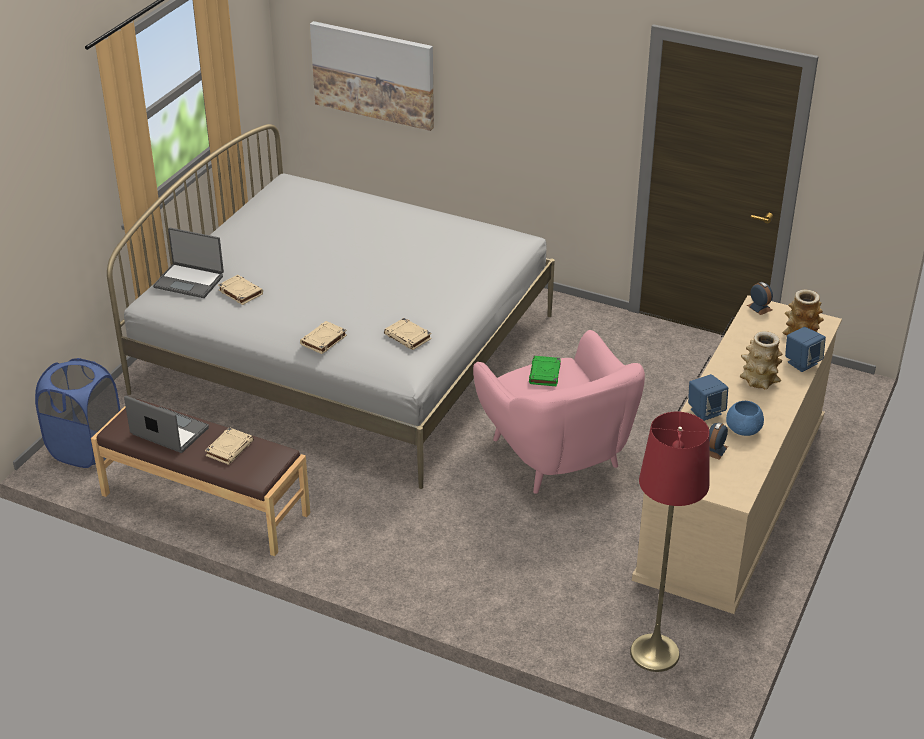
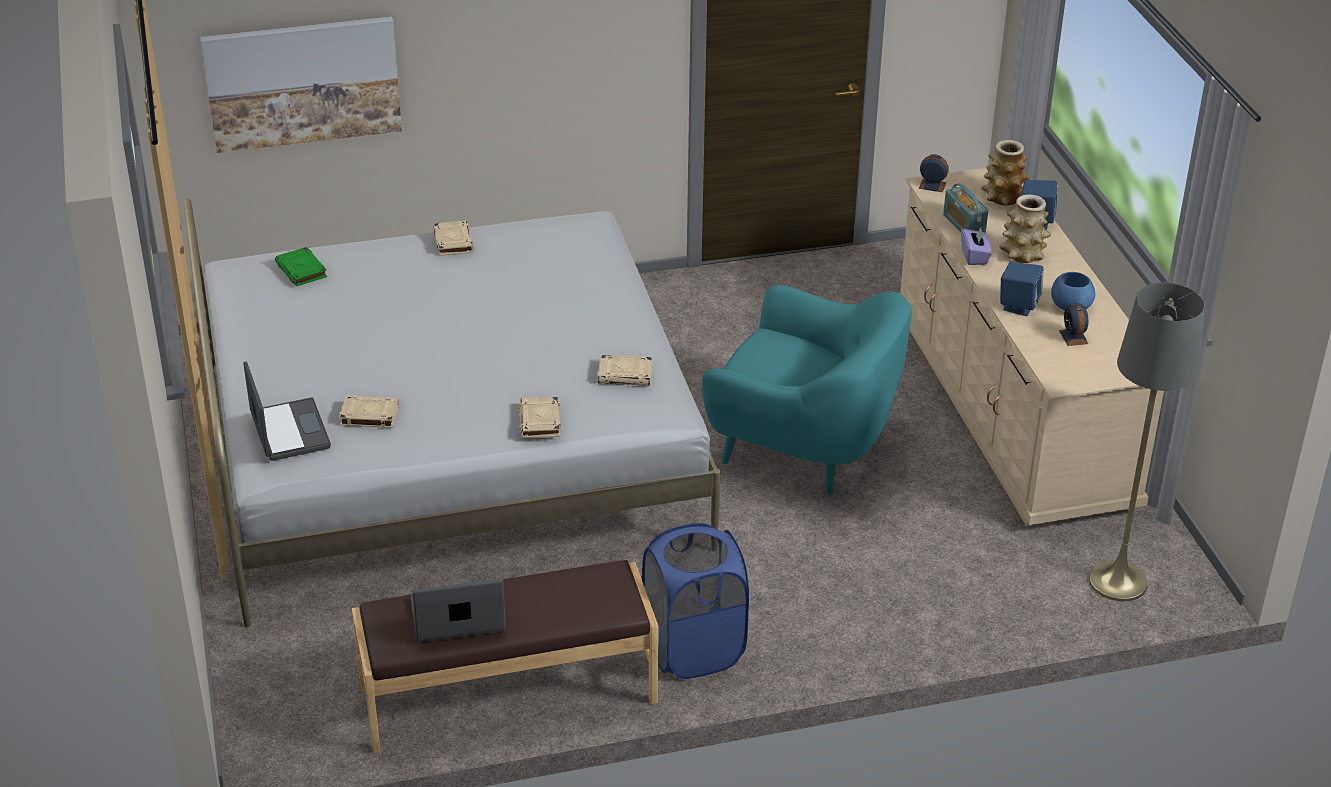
camera: 40 degrees left, 0 degrees up
blue laundry basket [35,358,121,468] -> blue laundry basket moved to [642,523,749,679]
laptop [153,228,224,298] -> laptop turned 90 degrees counterclockwise [244,362,331,461]
beige book [205,427,254,465] -> beige book moved to [434,220,473,256]
pink armchair [473,330,645,494] -> turquoise armchair [702,285,912,495]
green book [529,356,561,387] -> green book moved to [275,247,327,286]
red floor lamp [630,412,710,672] -> grey floor lamp [1089,283,1205,601]
none -> radio [943,183,988,234]
none -> purple tissue box [961,227,992,265]

